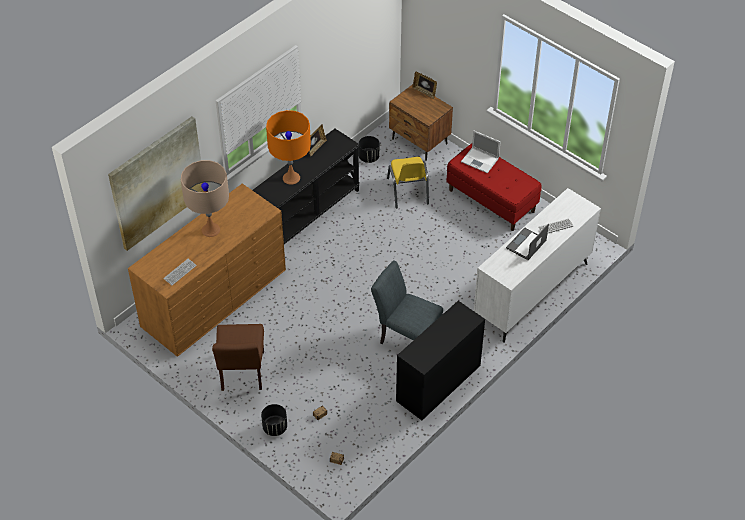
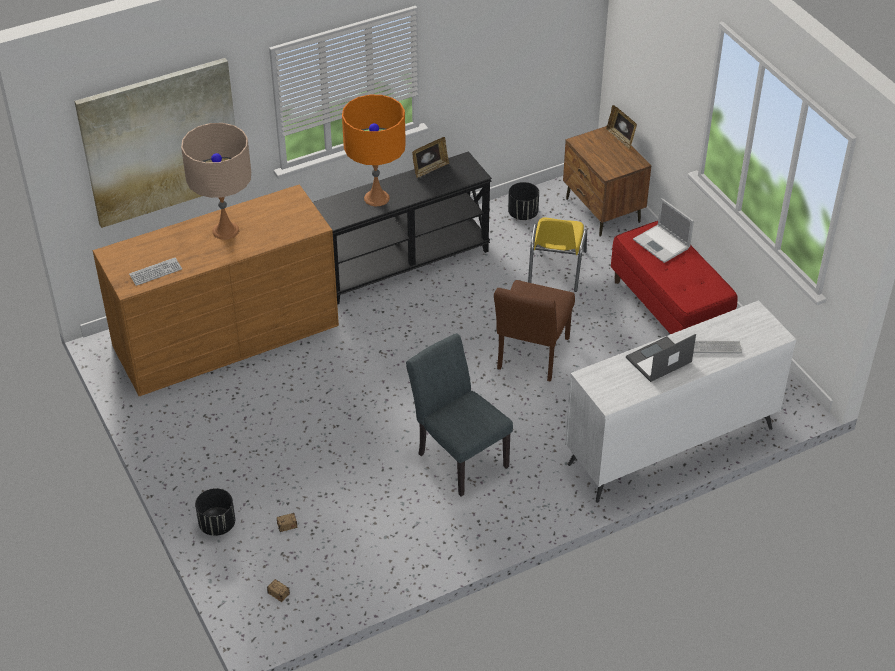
camera: 20 degrees right, 5 degrees down
brown chair [212,324,264,391] -> brown chair moved to [494,280,575,381]
black desk [396,301,485,420] -> none

